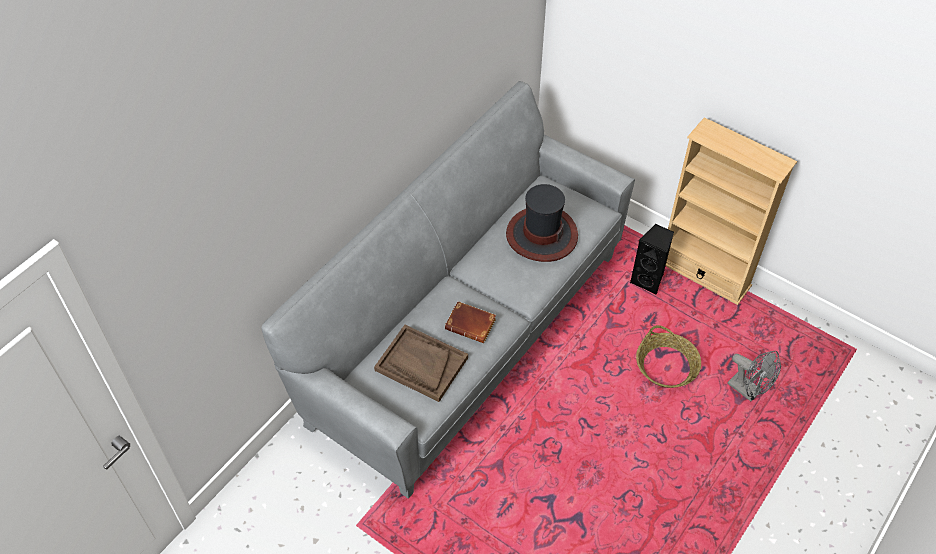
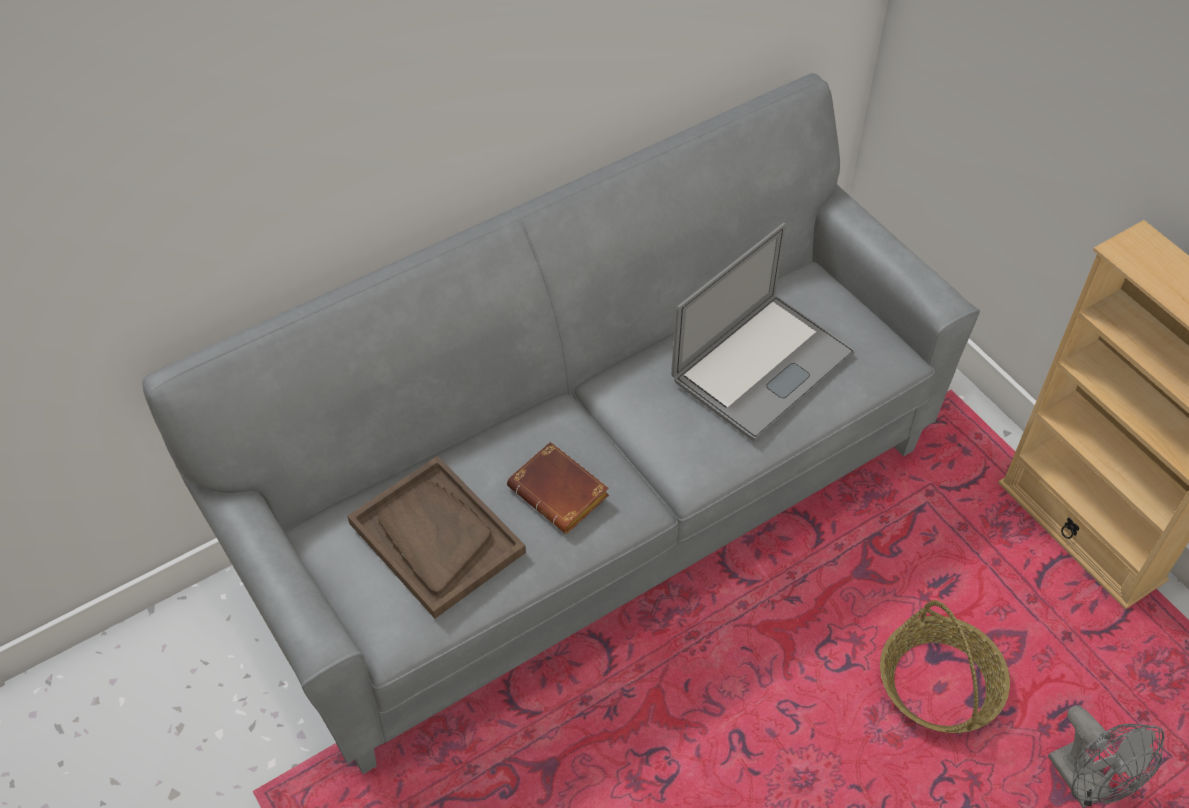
camera: 20 degrees right, 0 degrees up
hat [506,184,578,262] -> laptop [671,223,855,441]
black speaker [630,224,674,295] -> none

